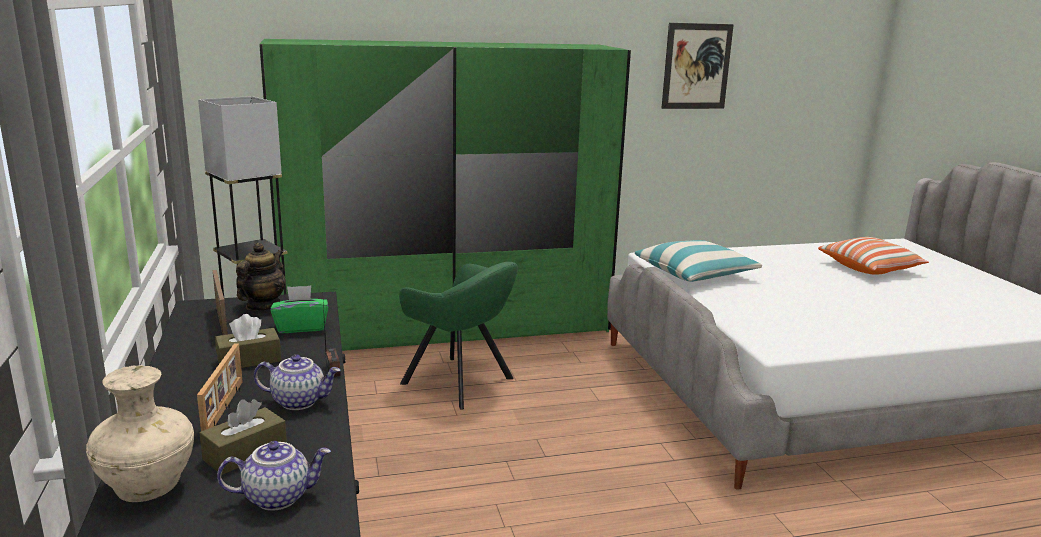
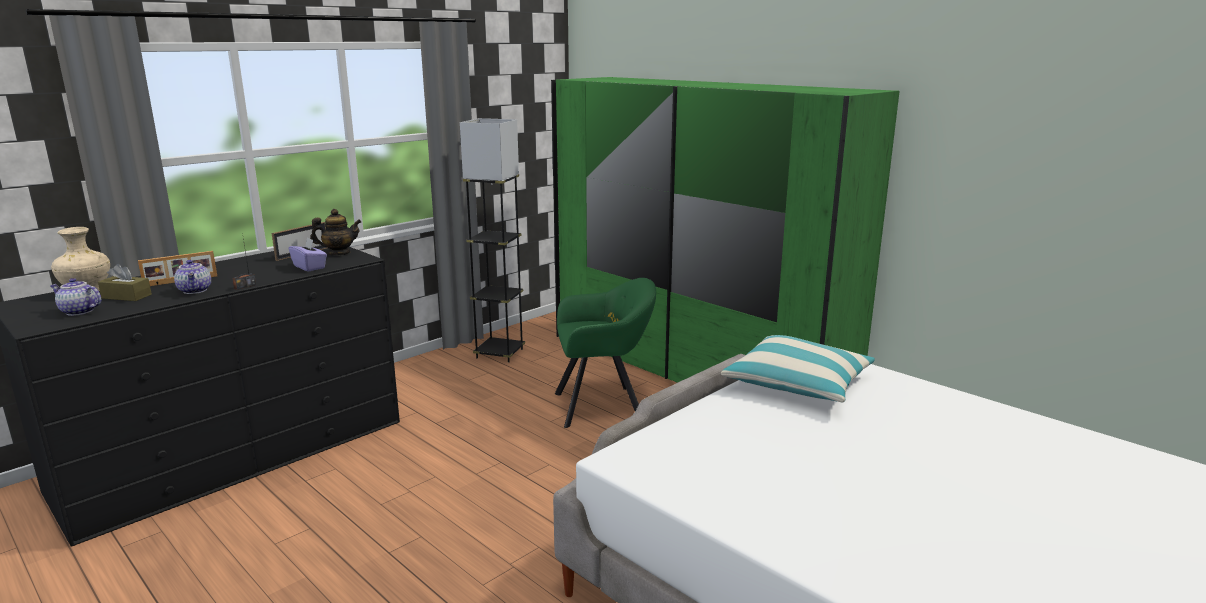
camera: 60 degrees right, 0 degrees up
brown tissue box [215,314,281,368] -> none
teapot [217,441,331,511] -> teapot turned 150 degrees clockwise [50,278,101,316]
green tissue box [271,285,328,333] -> purple tissue box [289,237,327,272]
green armchair [399,262,518,410] -> green armchair turned 105 degrees counterclockwise [555,278,656,428]
picture [661,23,734,109] -> none
pillow [818,237,929,274] -> none

